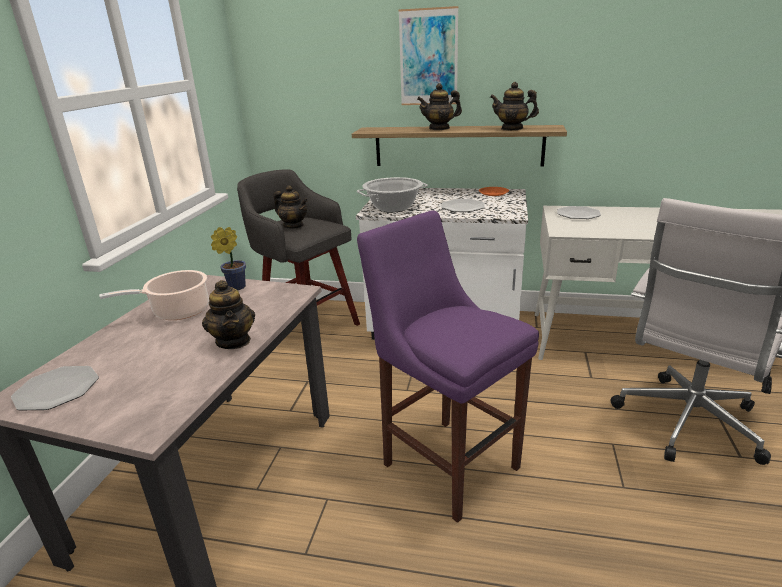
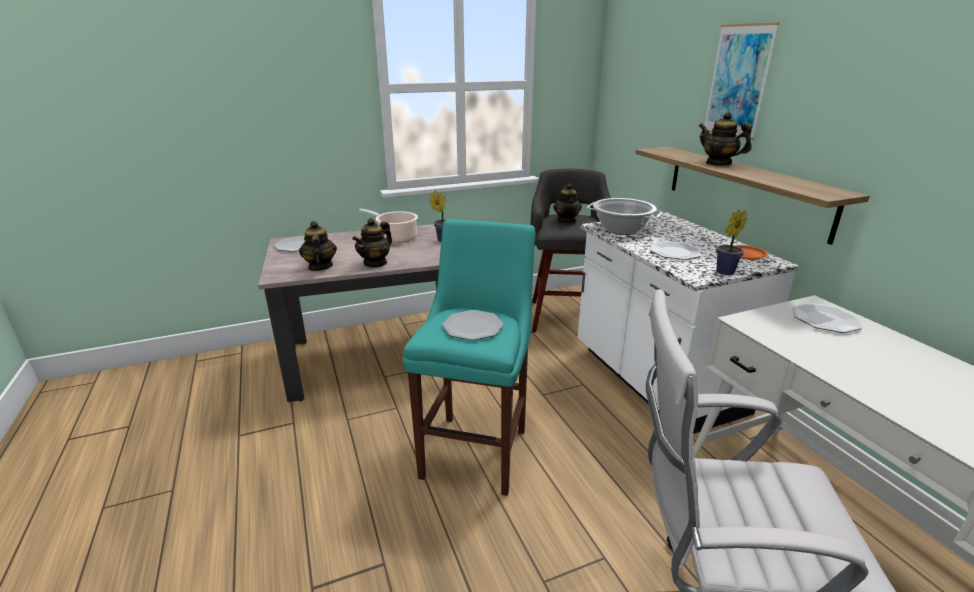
camera: 55 degrees right, 0 degrees up
purple stool [357,210,539,523] -> turquoise stool [403,219,535,496]
teapot [490,82,539,131] -> teapot moved to [299,221,337,271]
none -> plate [442,310,504,340]
none -> potted plant [716,209,748,275]

